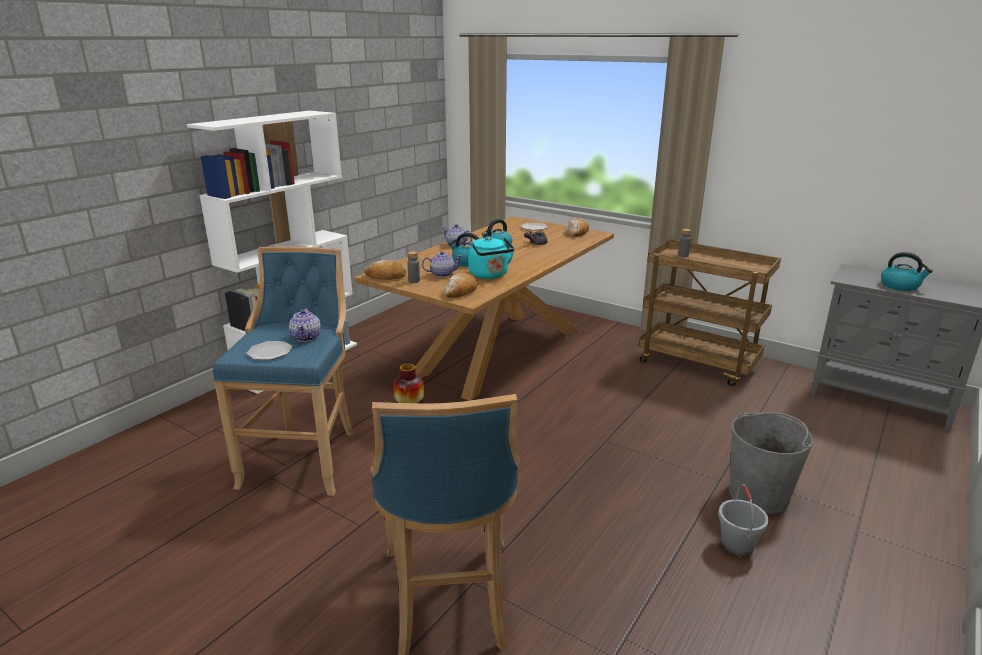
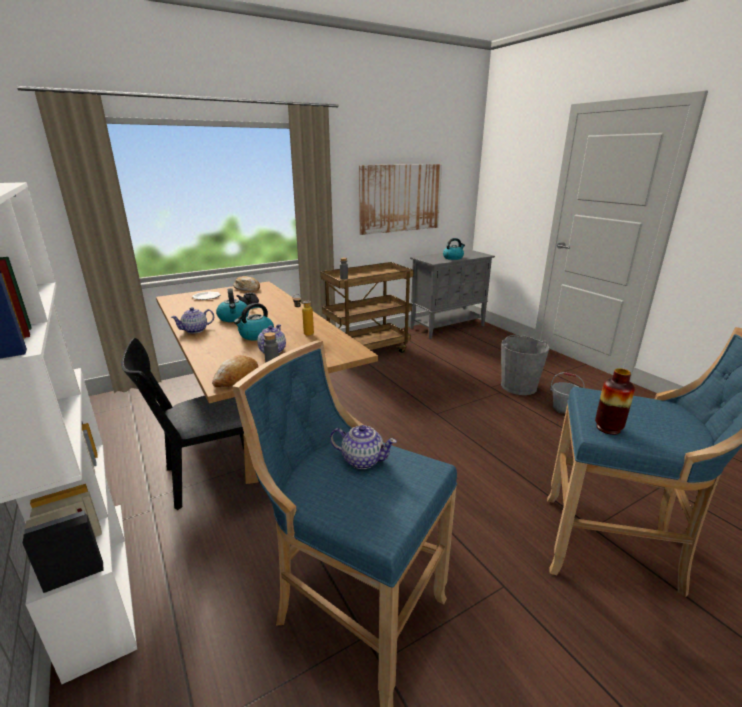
camera: 65 degrees left, 0 degrees up
plate [246,341,292,360] -> none
bread [444,273,478,297] -> none
turquoise kettle [468,237,515,279] -> bottle [293,294,314,336]
none -> black chair [121,338,260,510]
none -> picture [359,164,442,235]

